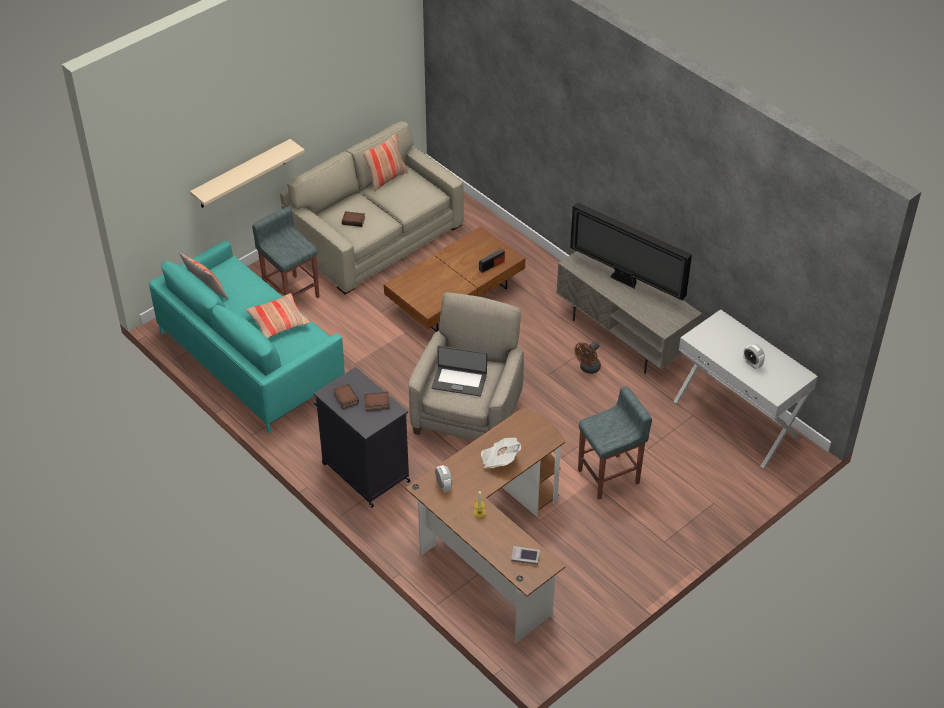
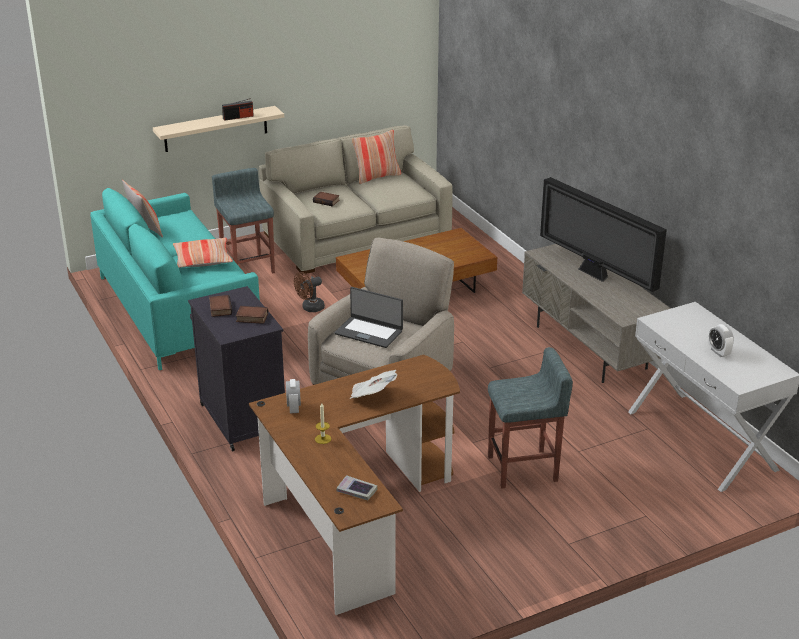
camera: 15 degrees right, 15 degrees down
radio [479,247,505,273] -> radio moved to [222,98,254,121]
brown fan [574,341,601,374] -> brown fan moved to [294,272,325,312]

